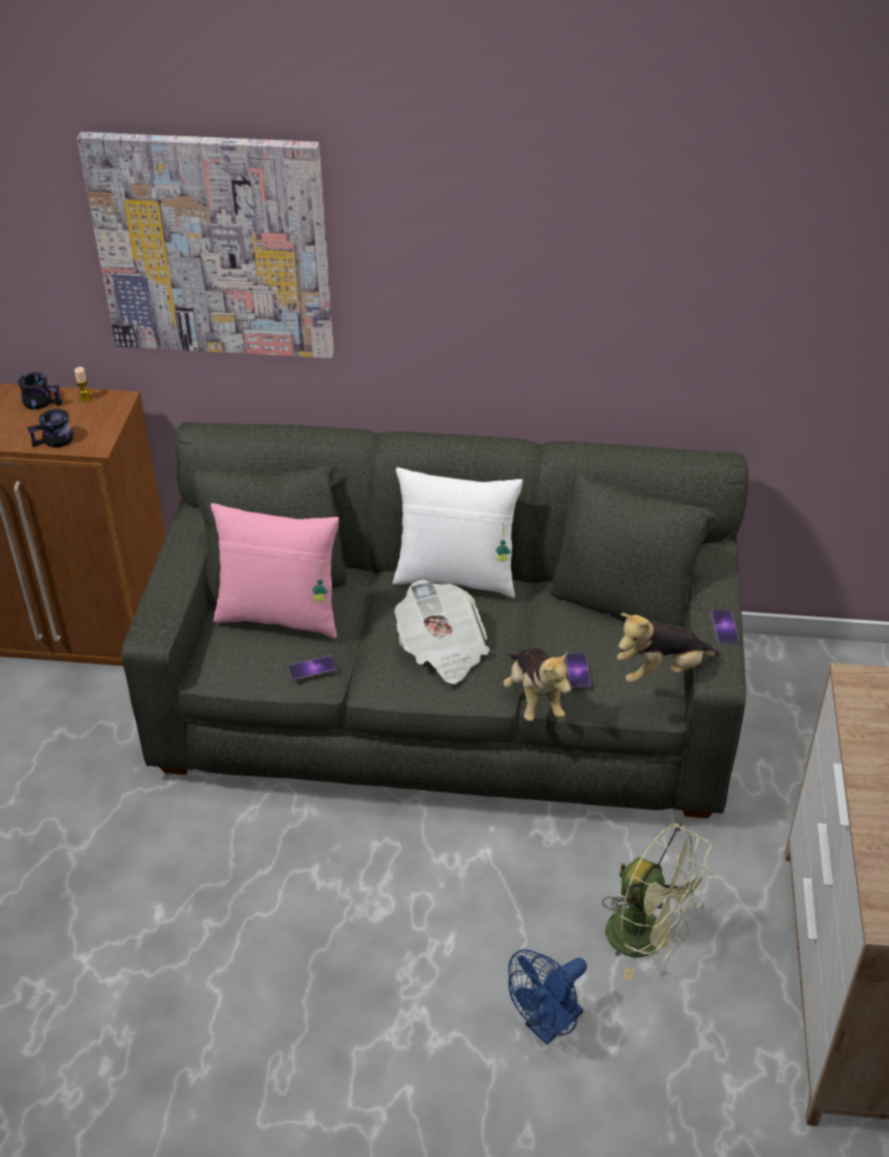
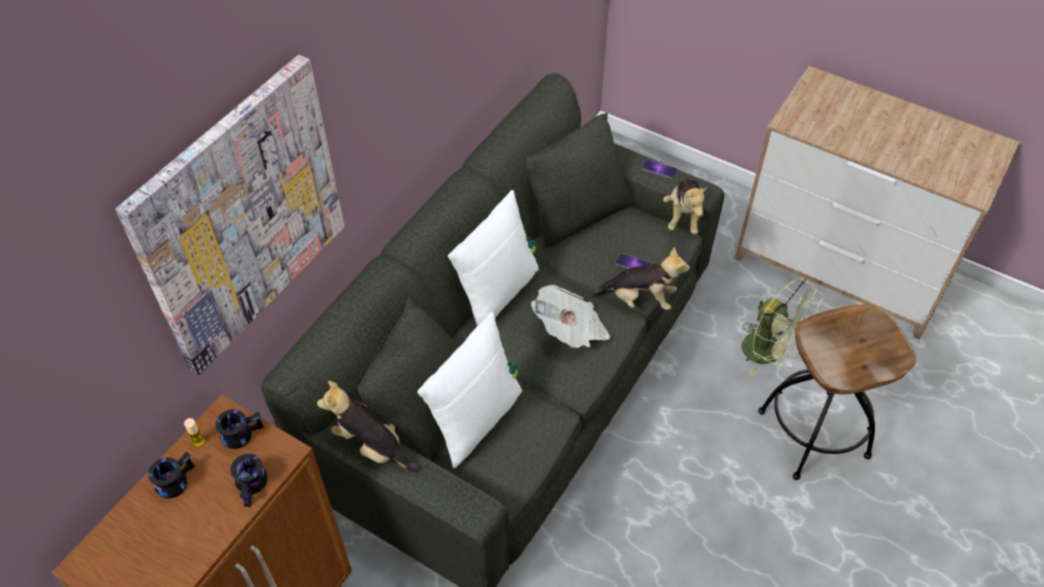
camera: 65 degrees left, 10 degrees up
pink pillow [211,503,339,639] -> white pillow [417,312,522,468]
phone [288,655,337,680] -> none
blue fan [508,949,587,1044] -> brown stool [758,304,916,480]
green fan [602,822,713,980] -> green fan turned 75 degrees clockwise [742,278,825,377]
none -> black mug [215,409,264,449]
none -> plush toy [317,381,421,472]

